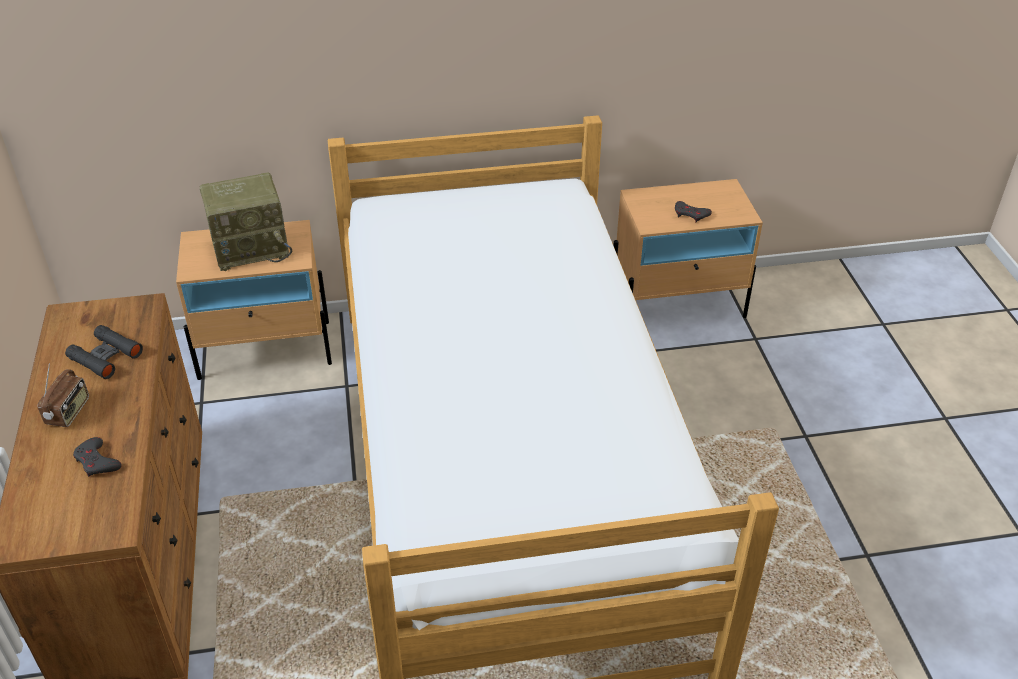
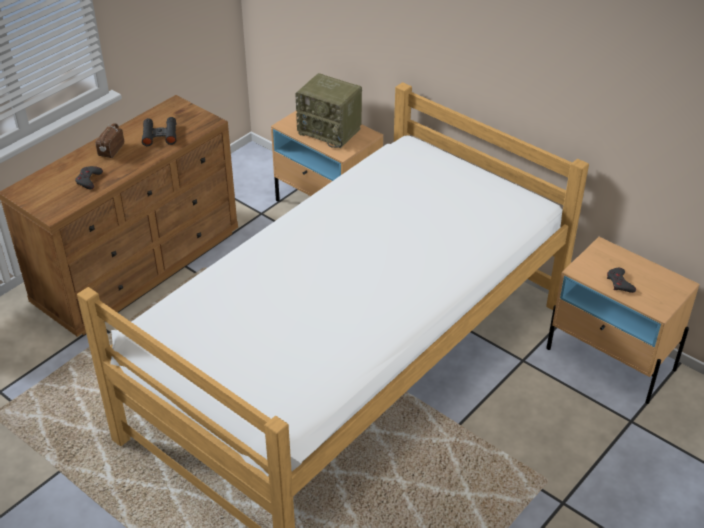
camera: 50 degrees right, 0 degrees up
radio [37,364,89,427] -> radio turned 135 degrees clockwise [96,123,124,158]

